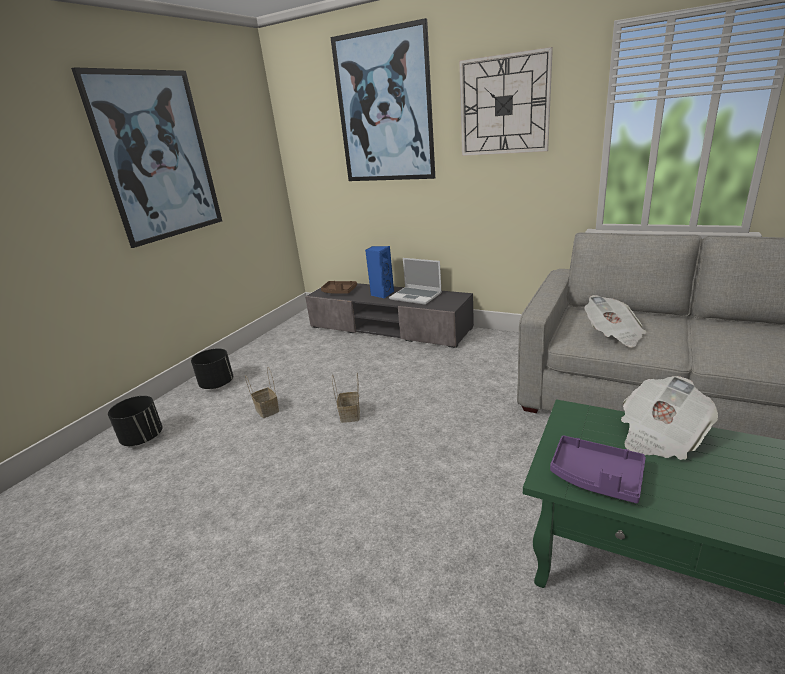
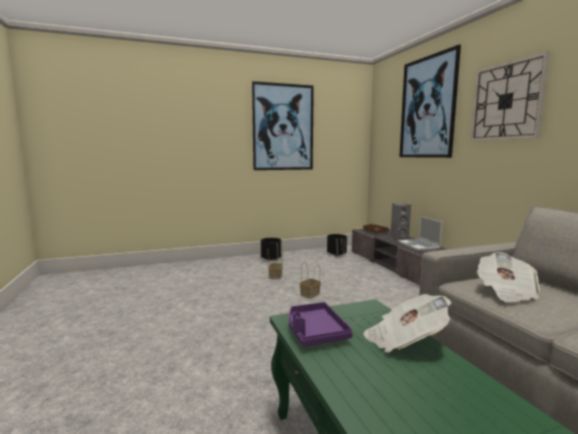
camera: 40 degrees right, 15 degrees down
black planter [108,396,163,446] -> black planter moved to [327,234,347,256]
blue speaker [365,246,394,298] -> grey speaker [390,203,411,241]

